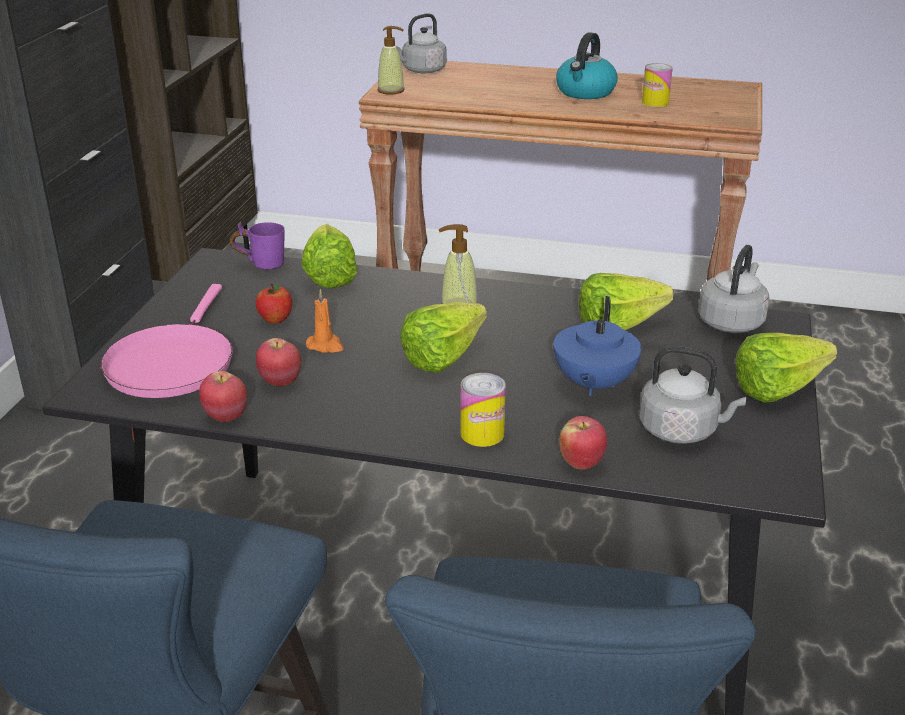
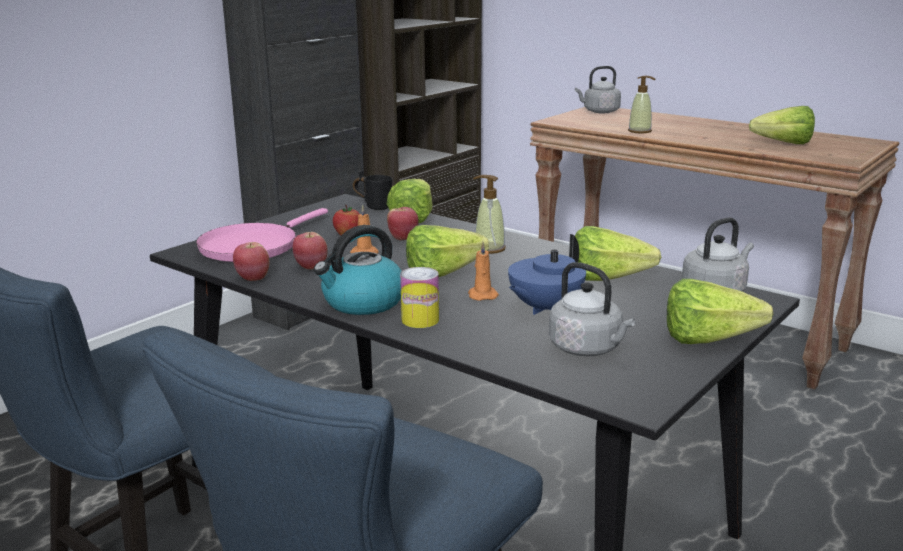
camera: 25 degrees right, 10 degrees down
purple mug [230,222,285,270] -> black mug [353,171,392,210]
soap dispenser [377,26,405,95] -> soap dispenser moved to [628,76,656,133]
kettle [556,32,618,99] -> kettle moved to [314,225,402,315]
apple [559,416,607,470] -> apple moved to [387,207,419,240]
can [642,63,673,107] -> lettuce [749,106,815,144]
none -> orange candle [468,241,499,301]

